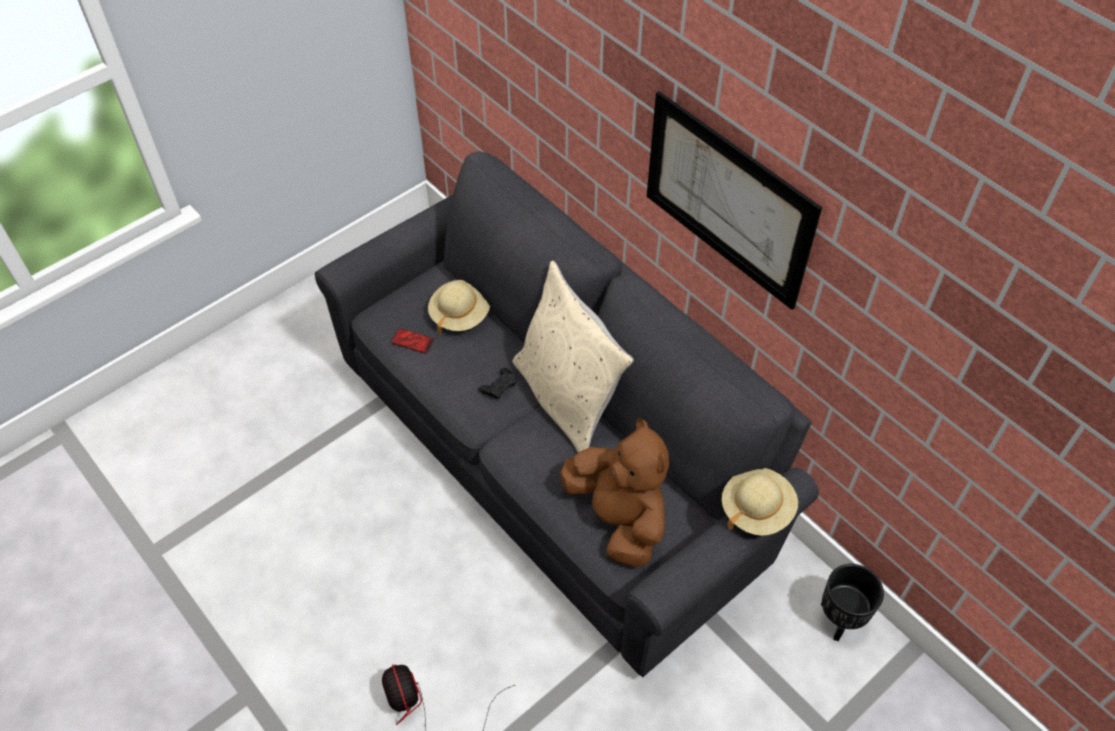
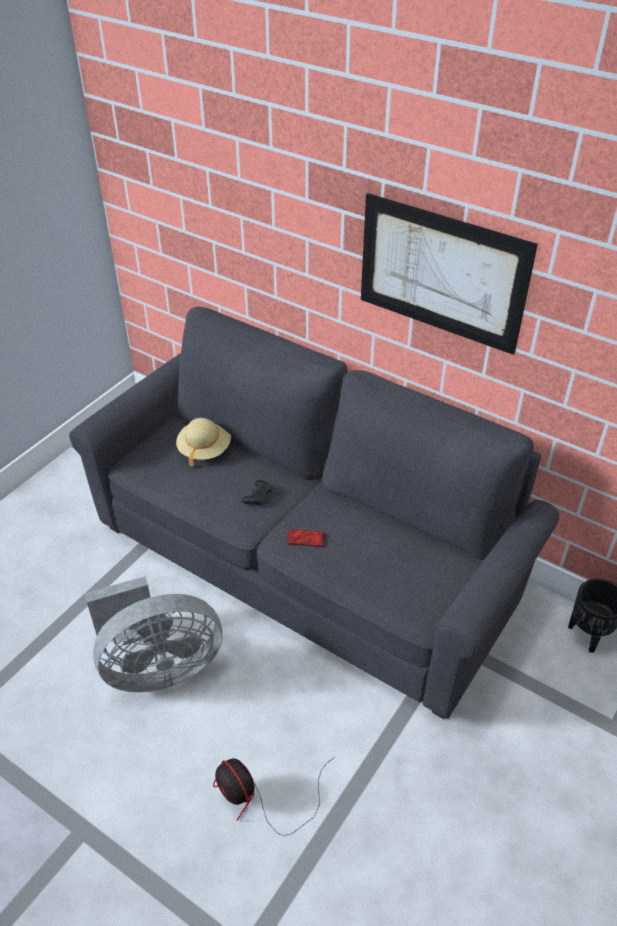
camera: 15 degrees left, 10 degrees down
phone [391,328,434,353] -> phone moved to [287,529,326,547]
beige pillow [512,261,634,452] -> none
brown plush toy [560,418,669,567] -> none
beige hat [722,468,798,536] -> none
none -> grey fan [85,576,222,692]

